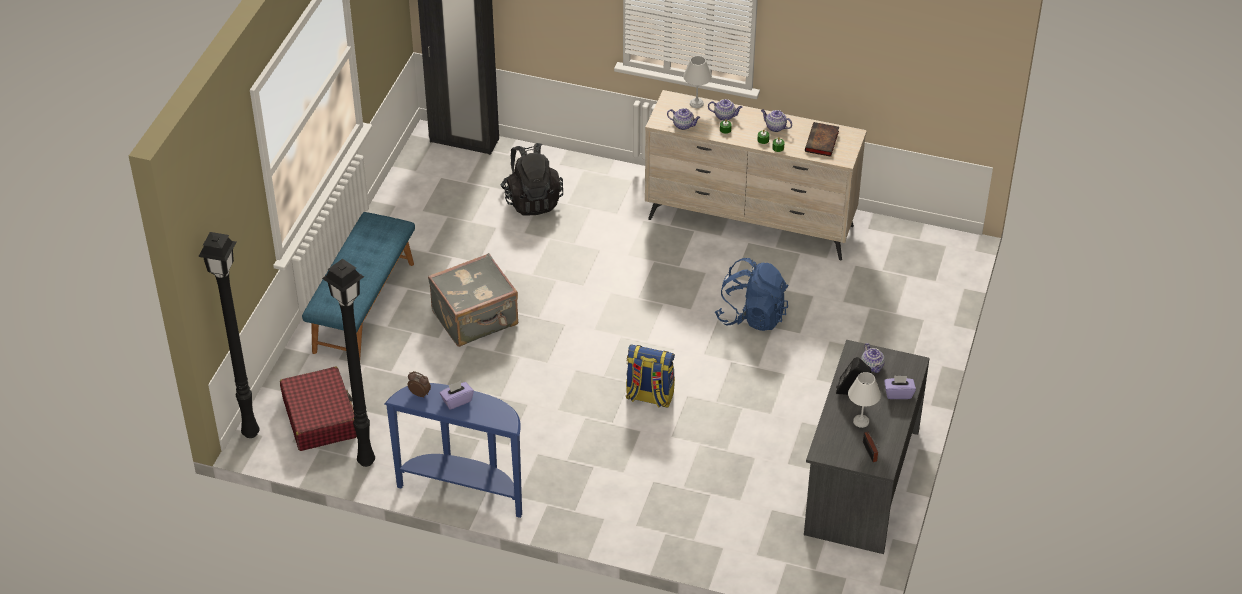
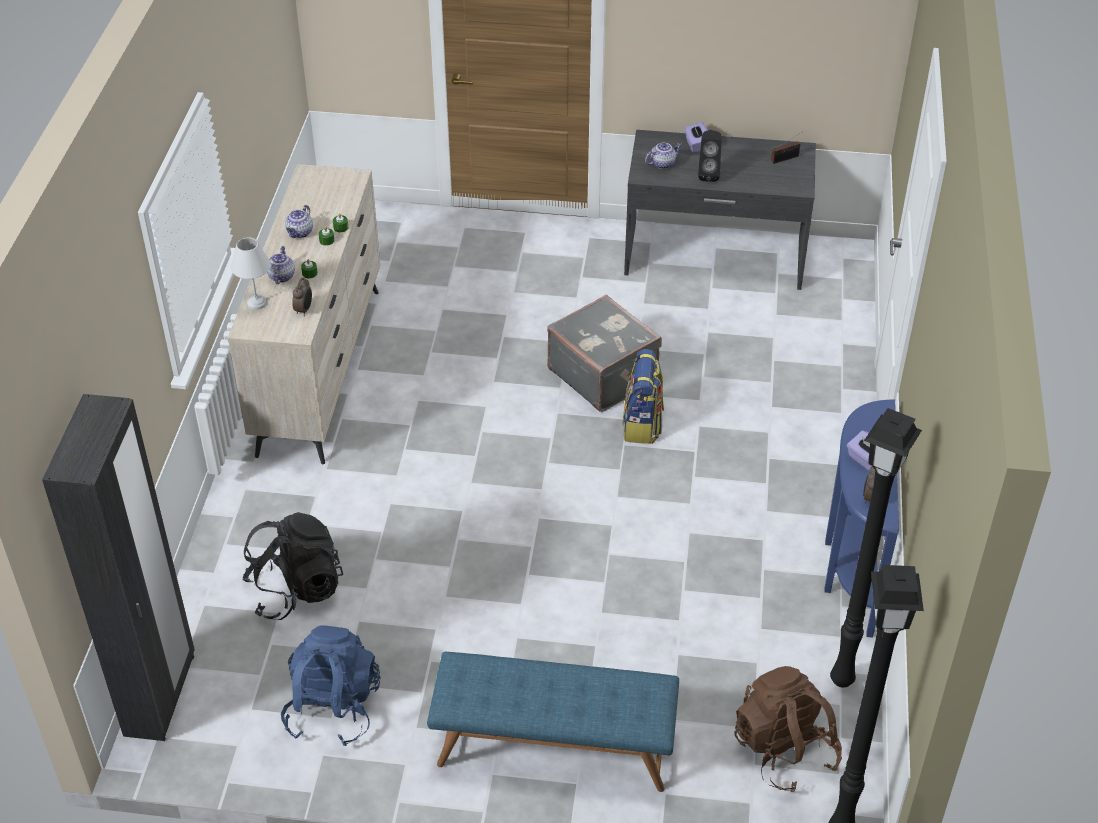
camera: 100 degrees left, 0 degrees up
red suitcase [280,367,357,451] -> brown backpack [734,666,842,792]
grey suitcase [428,253,518,347] -> grey suitcase moved to [547,295,662,412]
teapot [667,108,700,130] -> alarm clock [292,277,312,316]
blue backpack [715,258,788,331] -> blue backpack moved to [281,626,380,746]
book [805,122,839,157] -> none
white table lamp [848,372,881,428] -> none

